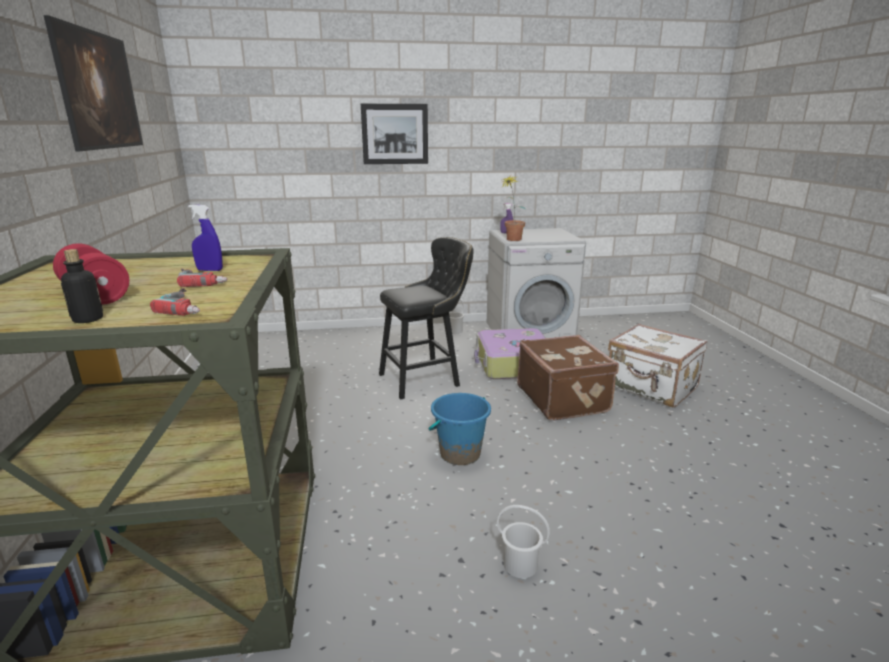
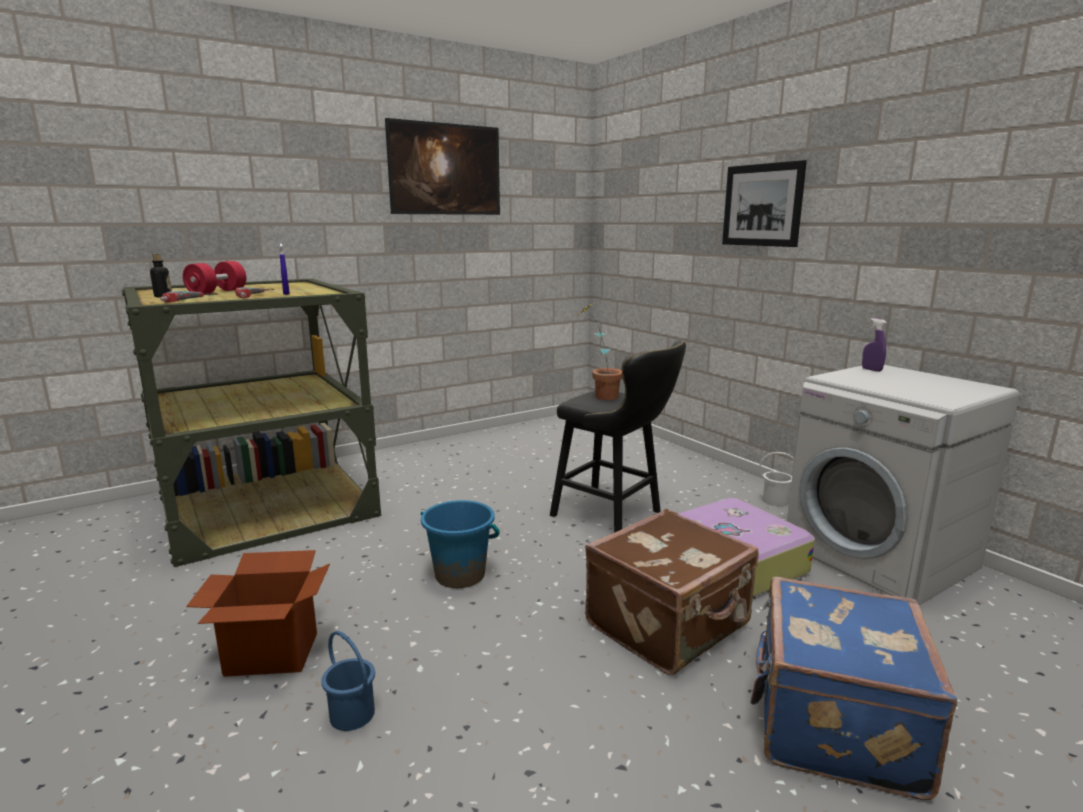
camera: 65 degrees right, 5 degrees down
white bucket [497,505,550,578] -> cardboard box [186,550,330,677]
potted plant [501,176,526,241] -> potted plant moved to [578,303,623,400]
white suitcase [608,324,707,408] -> blue suitcase [750,577,957,800]
none -> blue bucket [321,631,375,731]

